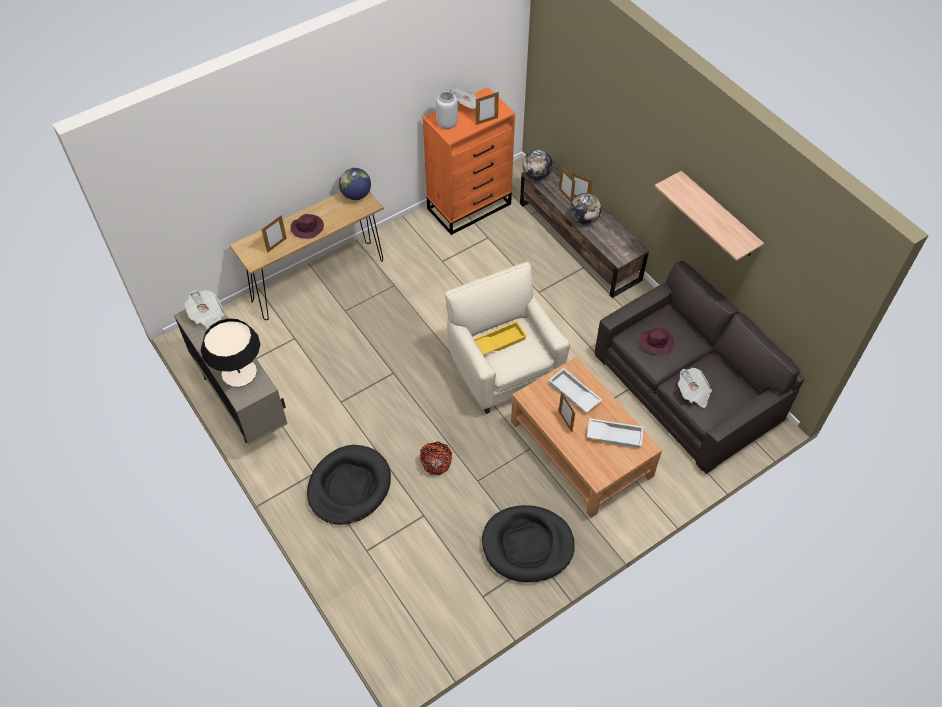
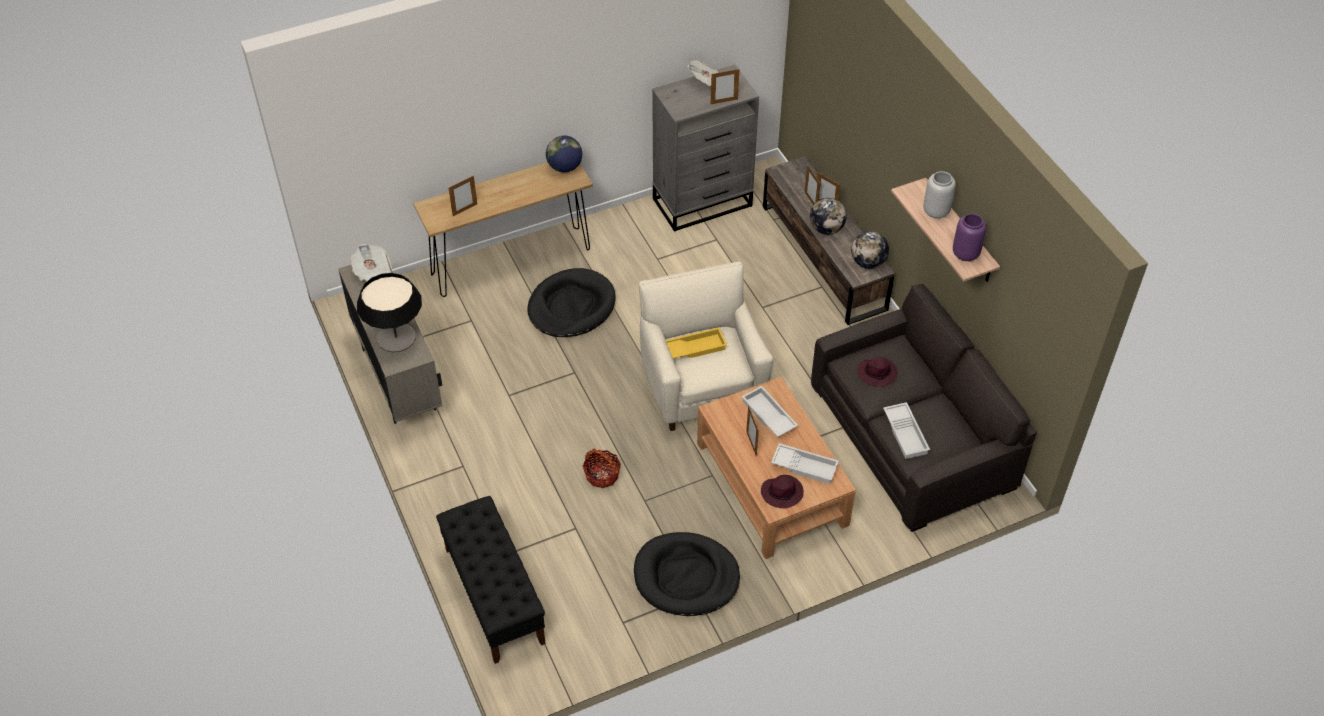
camera: 10 degrees right, 5 degrees down
purple hat [291,214,324,239] -> purple hat moved to [761,475,804,508]
black dog bed [307,445,391,525] -> black dog bed moved to [527,268,616,337]
orange dresser [422,87,515,235] -> grey dresser [652,64,759,232]
grey vase [436,91,458,129] -> grey vase moved to [923,171,956,219]
globe [523,149,553,180] -> globe moved to [851,231,889,269]
newspaper [678,368,712,408] -> white tray [883,402,930,459]
none -> black bench [436,496,546,664]
none -> purple vase [953,213,986,261]

